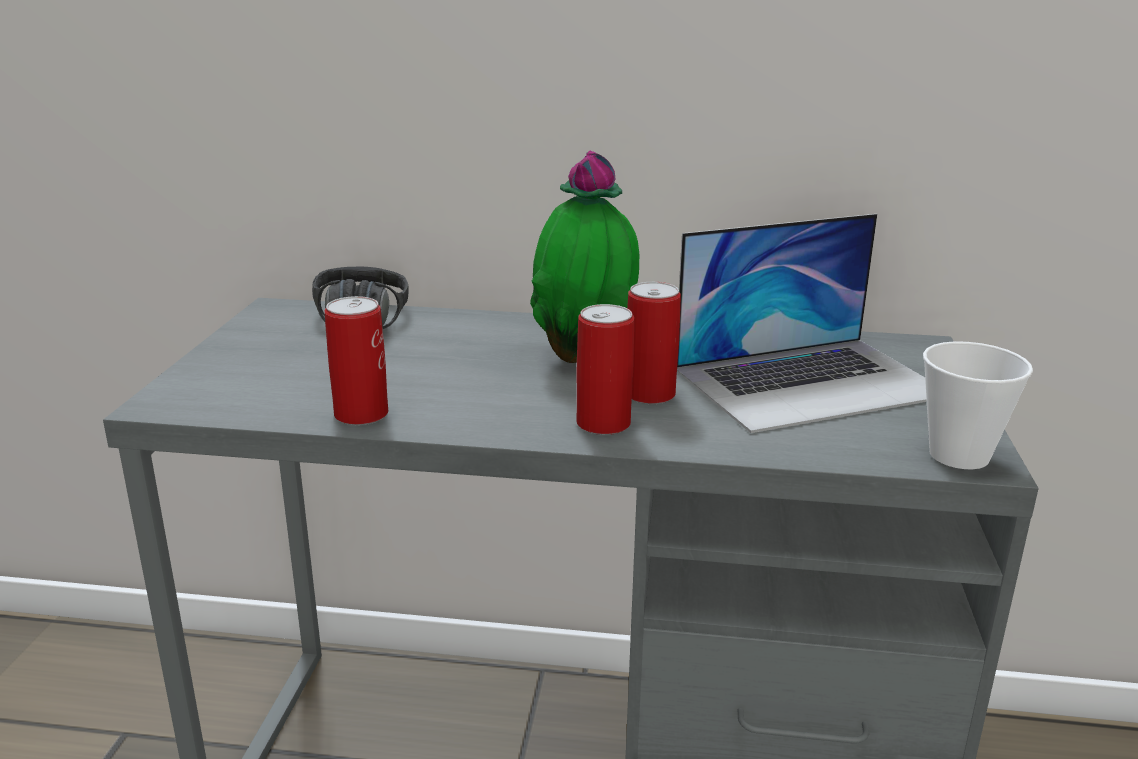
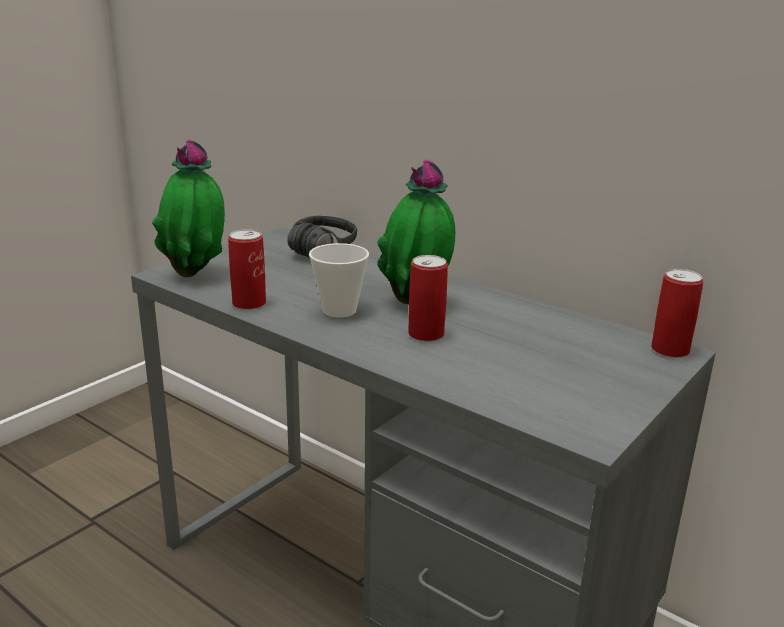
camera: 30 degrees right, 0 degrees up
can [576,304,634,435] -> can moved to [651,269,704,358]
laptop [677,214,927,433] -> none
cup [923,341,1033,469] -> cup moved to [309,243,369,318]
none -> potted plant [152,139,225,277]

